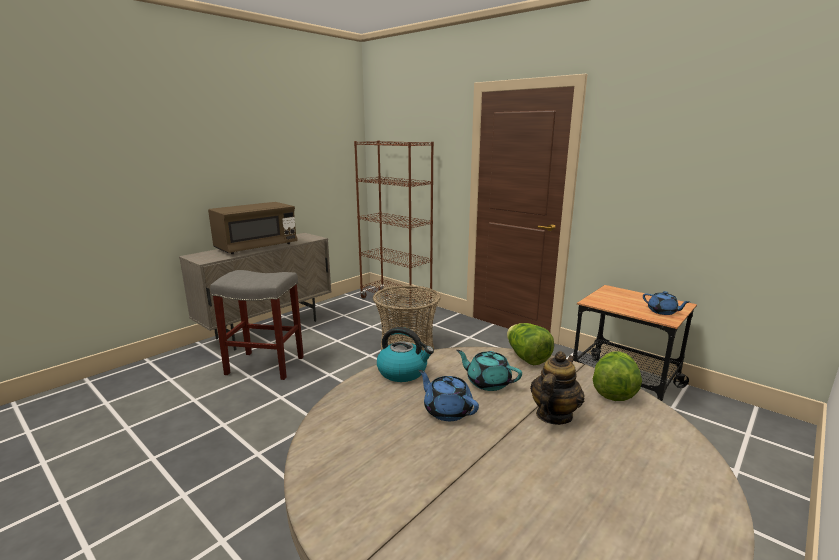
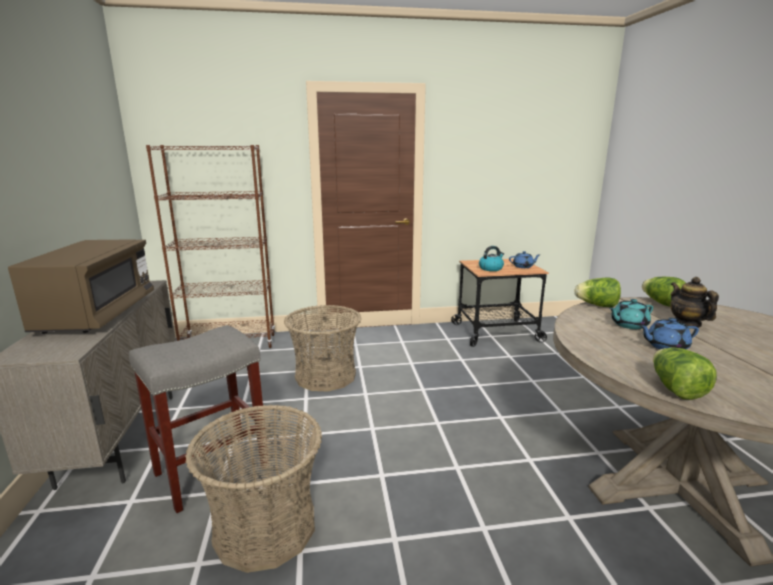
camera: 50 degrees left, 0 degrees up
kettle [377,327,434,382] -> kettle moved to [479,246,504,271]
none -> basket [185,405,322,573]
none -> lettuce [653,347,717,400]

